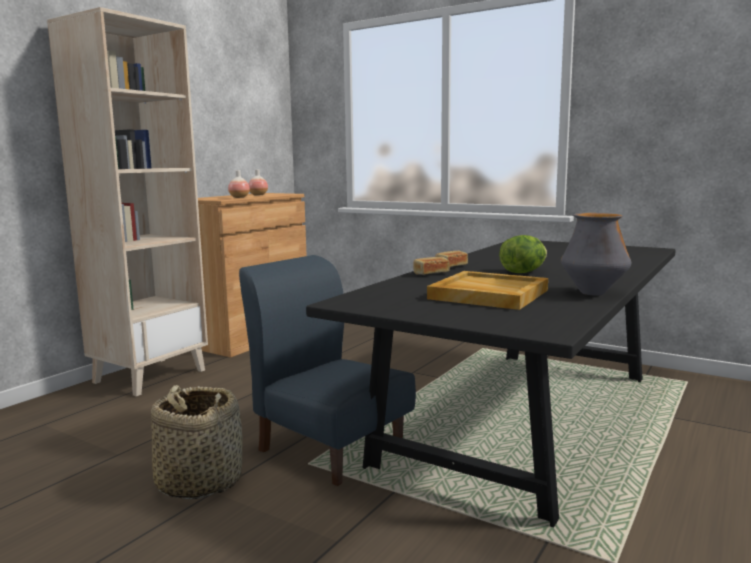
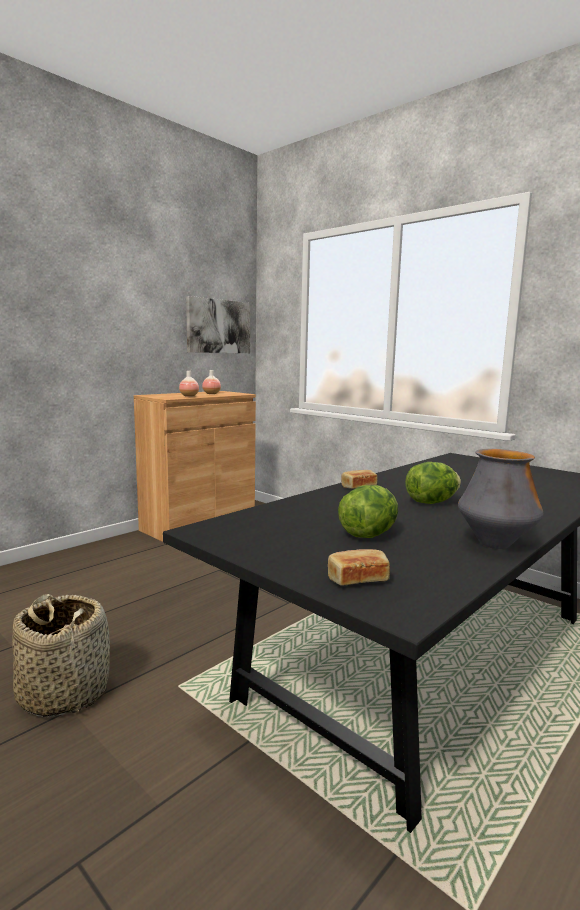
camera: 10 degrees right, 0 degrees up
beige bookcase [47,7,208,396] -> none
blue chair [239,255,416,486] -> none
bread [413,257,450,275] -> bread moved to [328,549,390,586]
beige tray [427,271,548,310] -> lettuce [338,485,398,538]
none -> picture [186,296,250,353]

